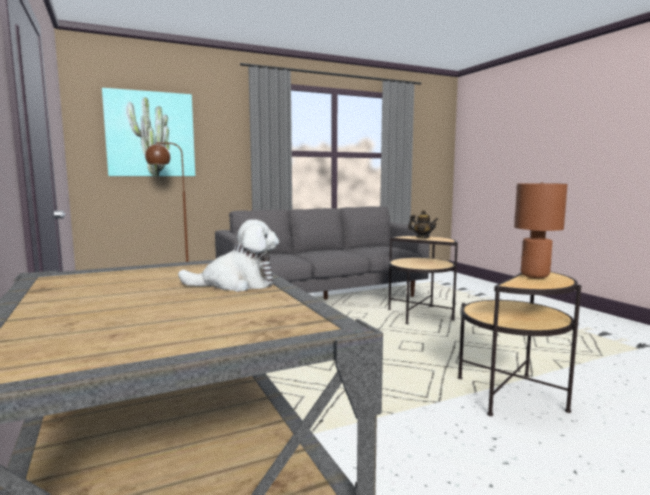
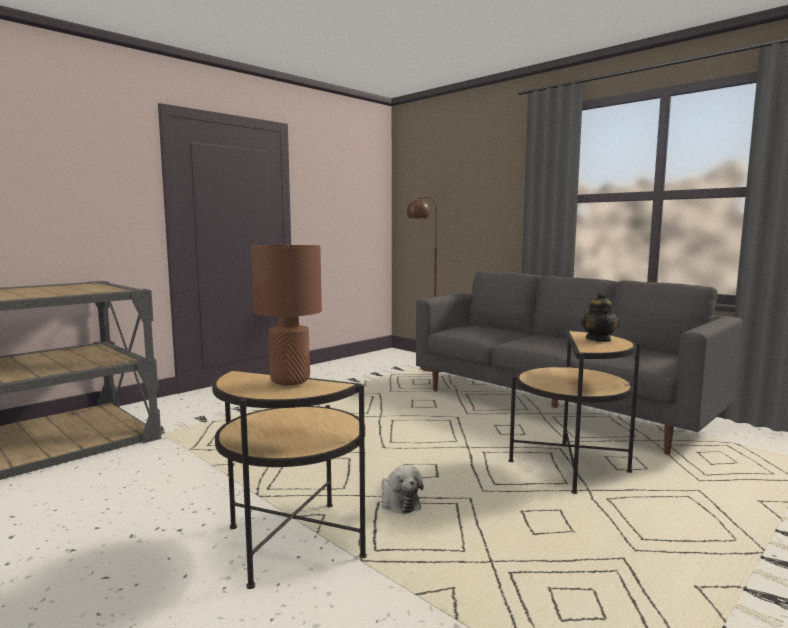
camera: 70 degrees right, 0 degrees up
picture [102,88,195,176] -> none
plush toy [178,219,279,292] -> plush toy moved to [381,465,423,514]

